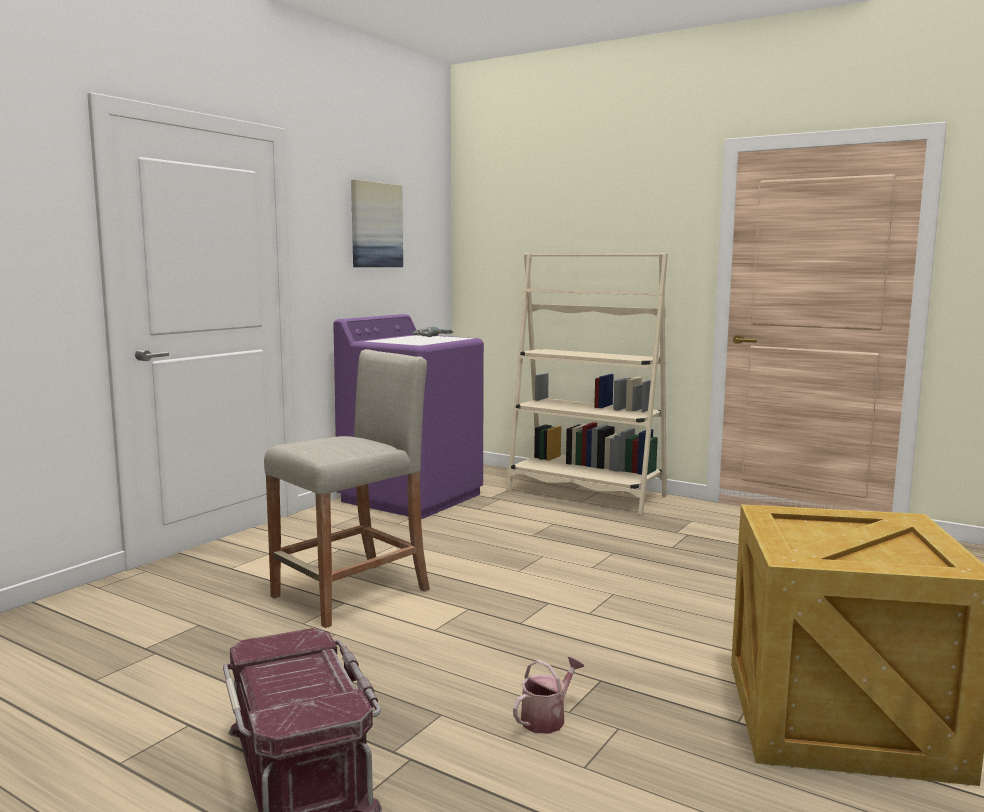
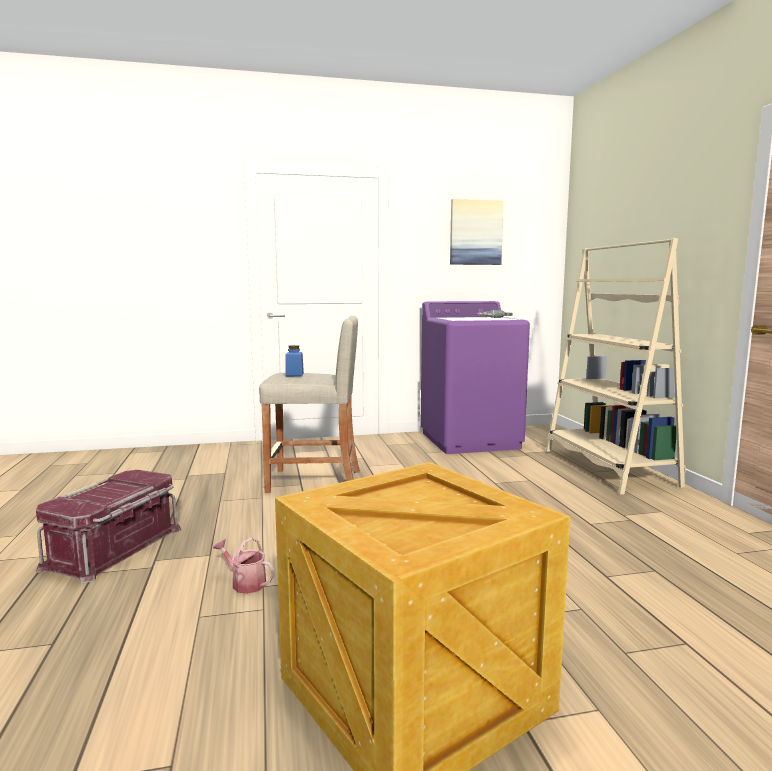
camera: 45 degrees right, 0 degrees up
watering can [513,656,584,734] -> watering can turned 150 degrees counterclockwise [213,537,274,594]
none -> blue jar [285,345,304,376]

